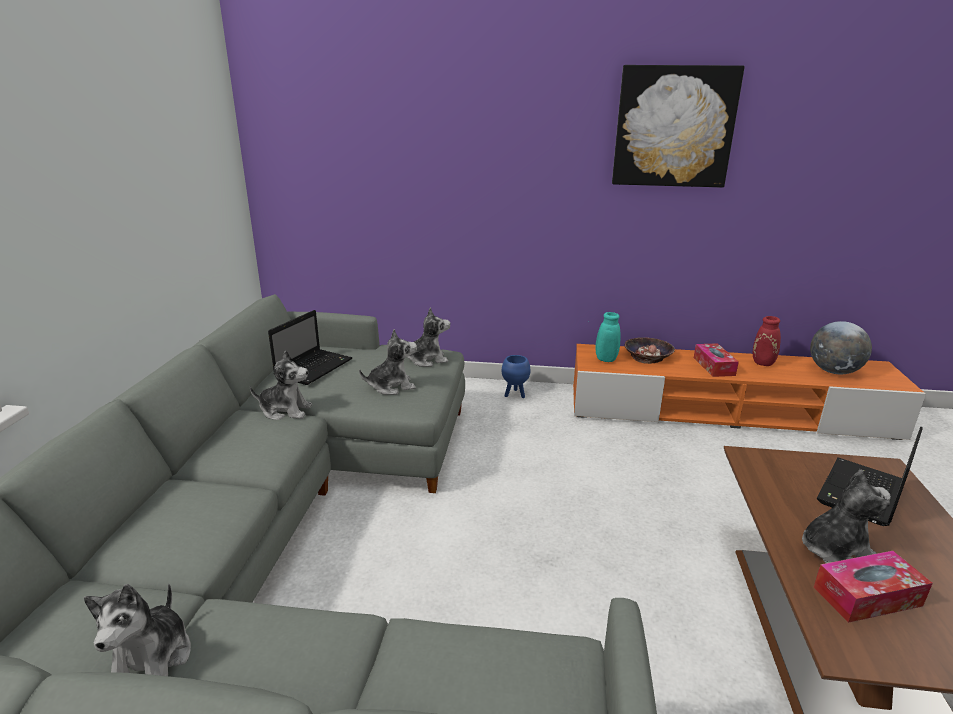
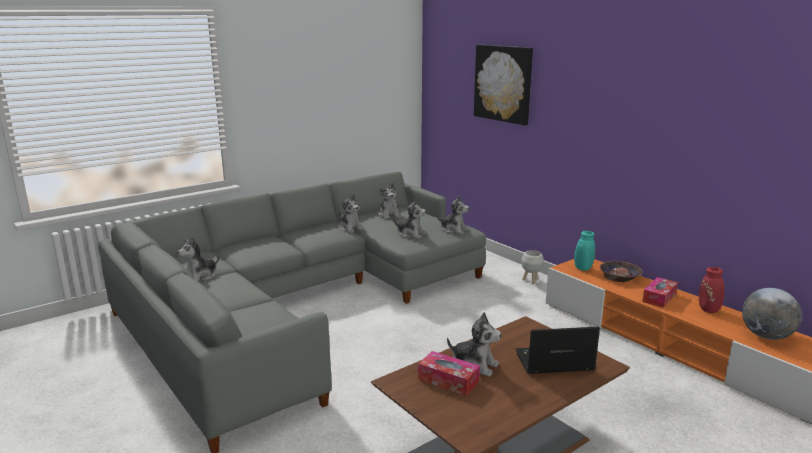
camera: 45 degrees right, 5 degrees down
laptop [268,310,353,385] -> plush toy [378,182,400,219]
blue planter [502,355,530,398] -> white planter [521,250,544,285]
picture [612,65,745,188] -> picture moved to [474,45,533,125]

